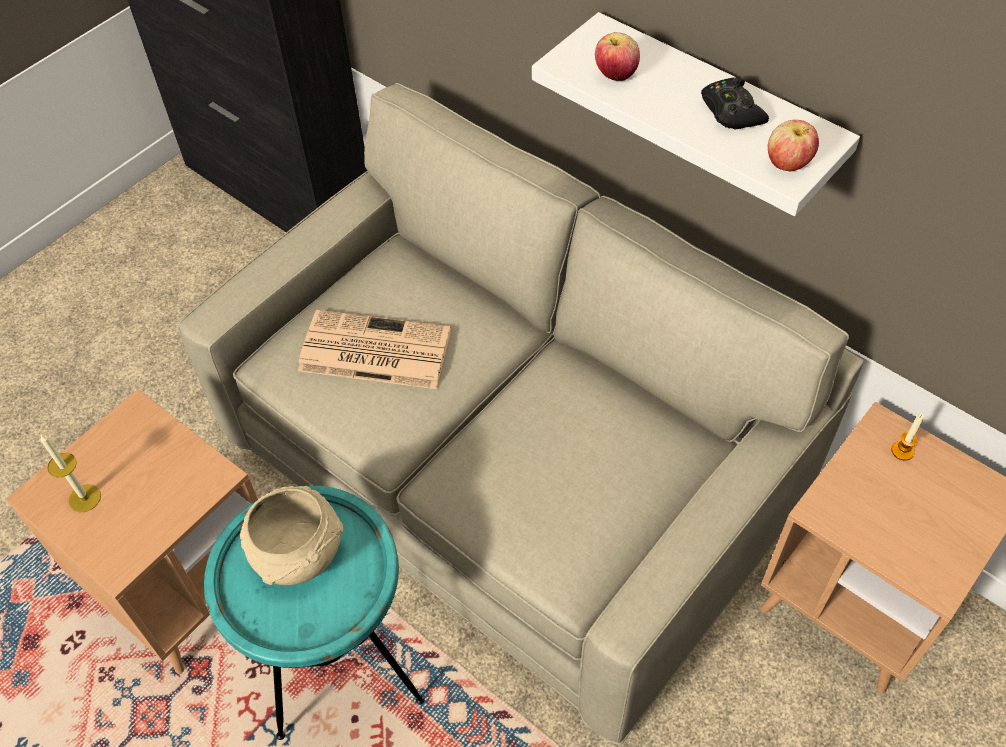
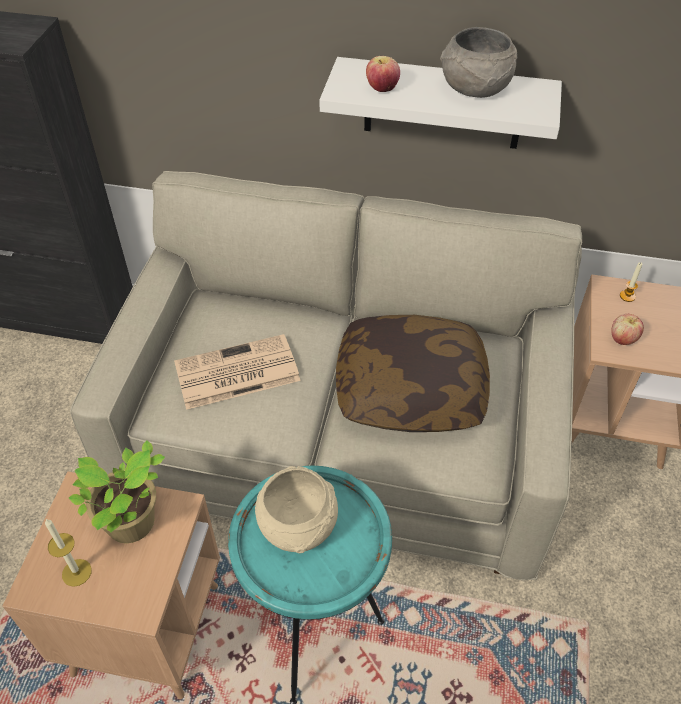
camera: 30 degrees left, 5 degrees down
black game controller [701,77,769,129] -> grey bowl [440,27,517,98]
apple [768,120,819,171] -> apple moved to [611,314,644,345]
none -> potted plant [69,440,165,543]
none -> pillow [336,315,490,432]

